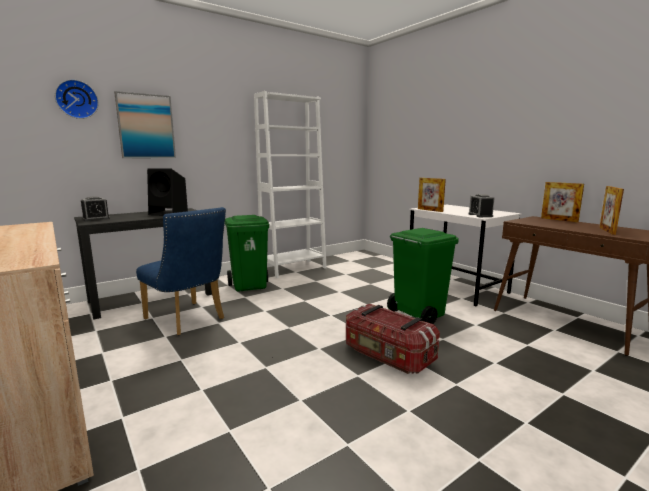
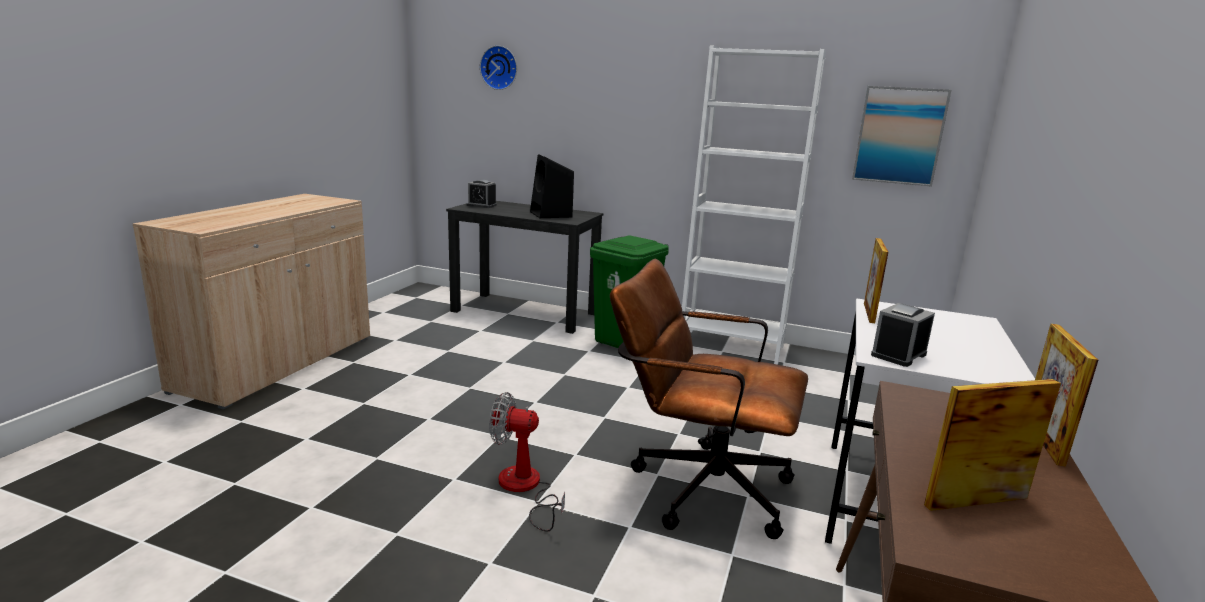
camera: 55 degrees right, 5 degrees up
picture [114,91,176,158] -> picture moved to [852,86,951,187]
blue chair [136,207,226,336] -> none
storage box [346,304,440,374] -> fan [489,392,565,532]
green trash can [387,228,459,324] -> brown office chair [610,259,808,539]

